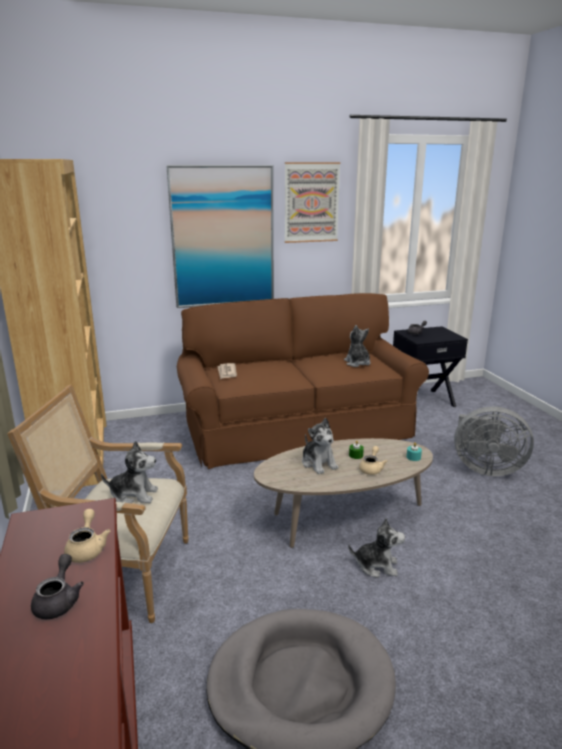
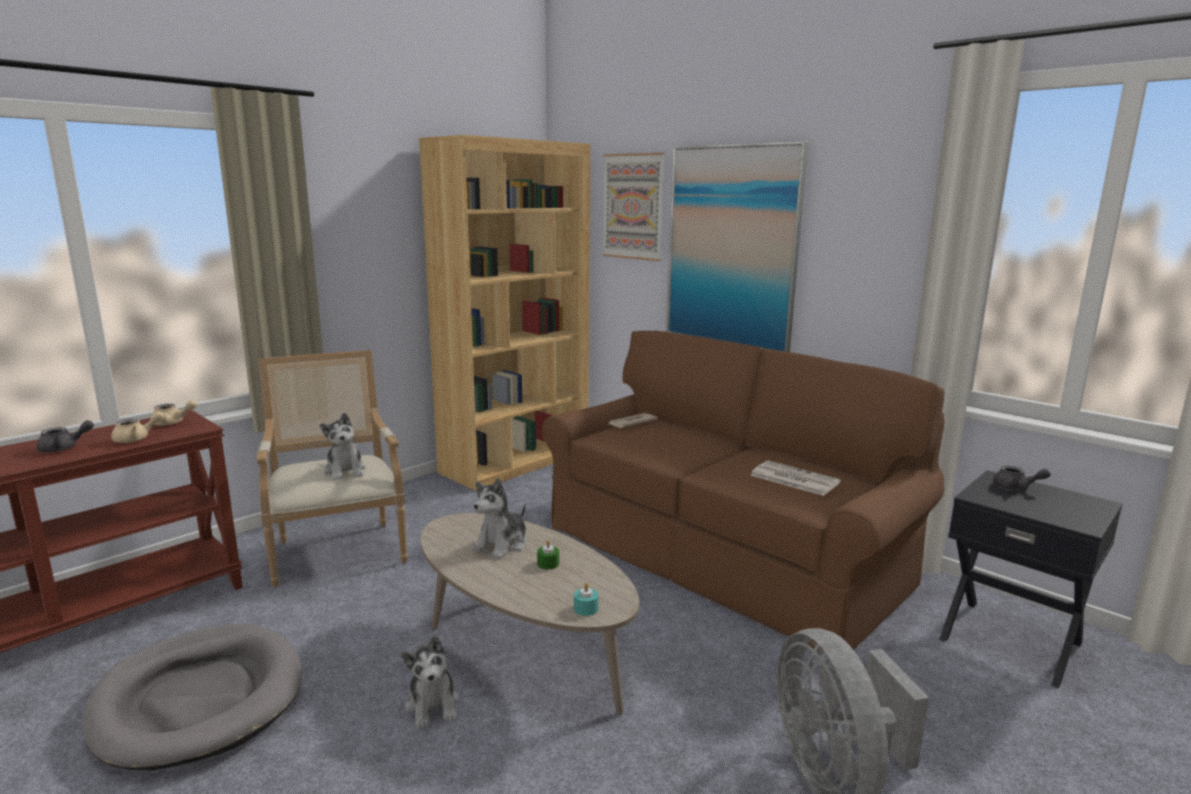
camera: 60 degrees right, 5 degrees down
picture [284,162,341,243] -> picture moved to [602,152,665,261]
plush toy [344,325,371,367] -> newspaper [750,461,841,496]
beige teapot [359,446,388,475] -> beige teapot moved to [150,400,197,426]

